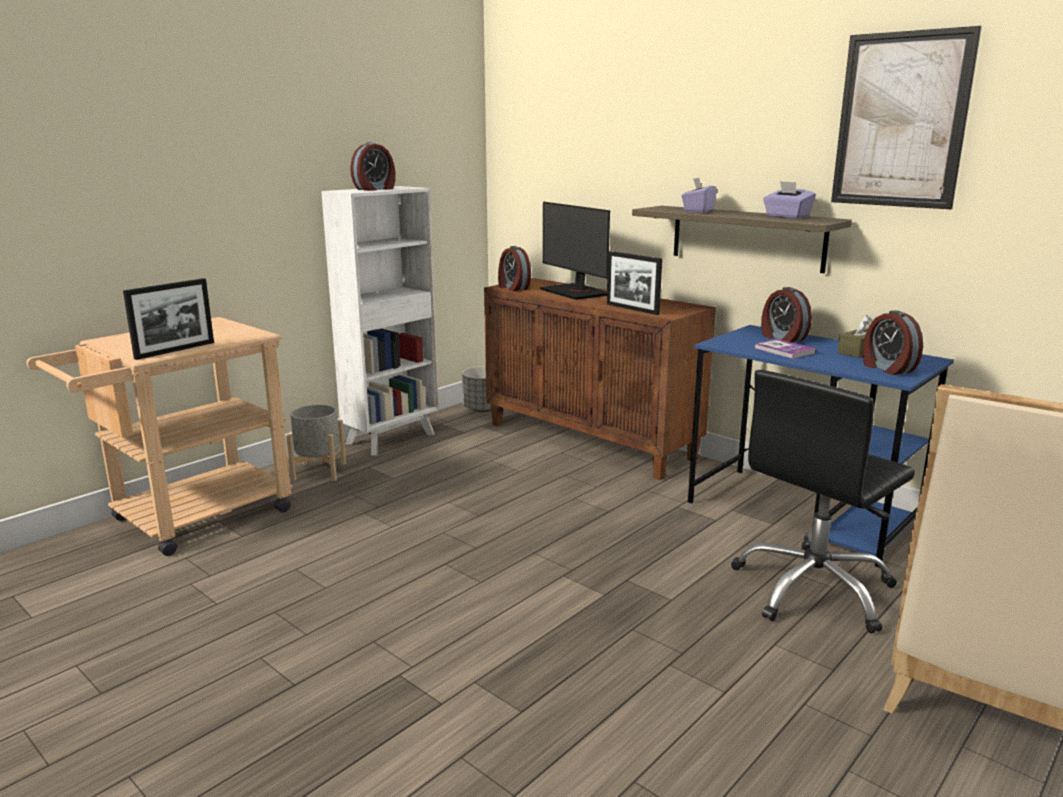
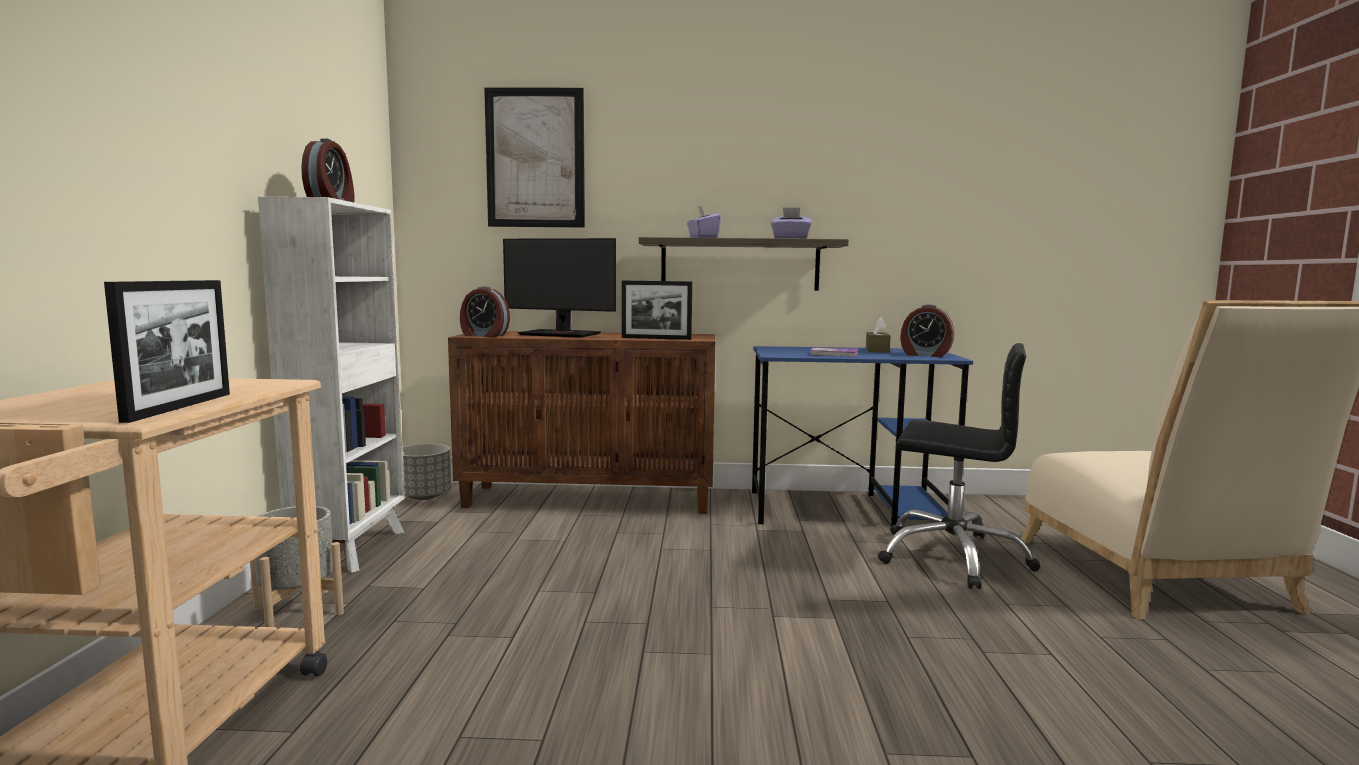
camera: 40 degrees left, 10 degrees down
black office chair [731,370,915,633] -> black office chair turned 75 degrees counterclockwise [878,343,1040,589]
alarm clock [761,287,812,342] -> none
picture [831,26,982,209] -> picture moved to [484,87,585,228]

